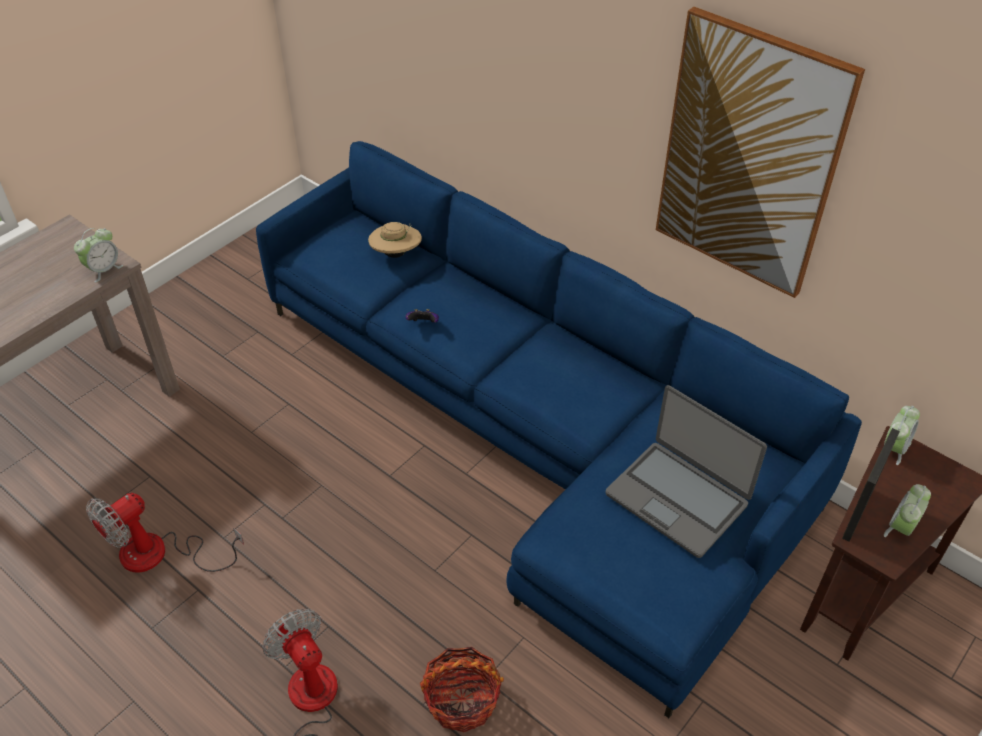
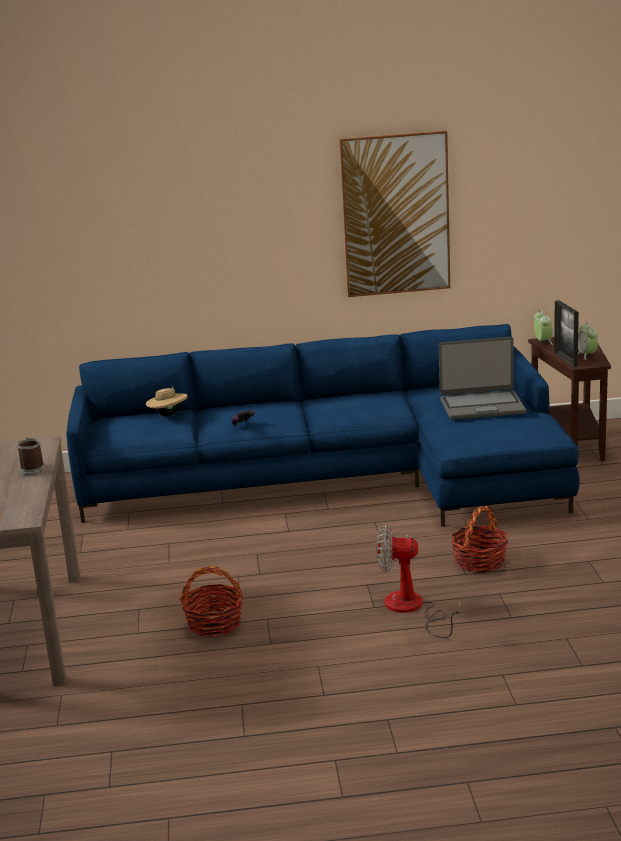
camera: 45 degrees left, 25 degrees down
alarm clock [74,228,123,283] -> none
fan [86,493,244,573] -> basket [179,566,243,637]
none -> mug [17,438,45,476]

